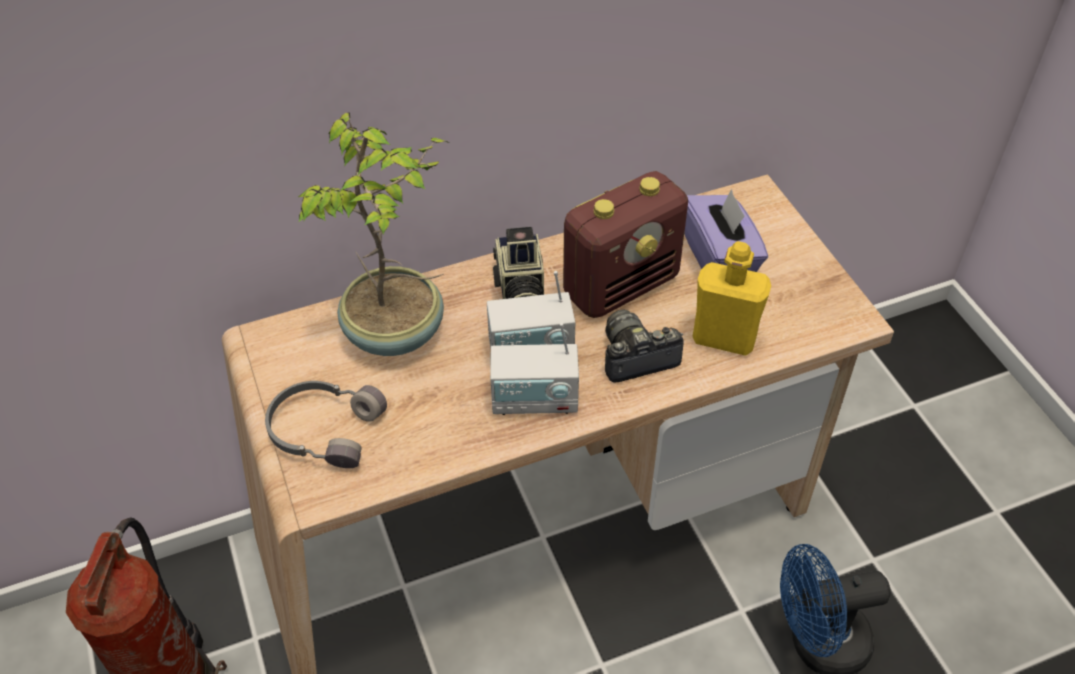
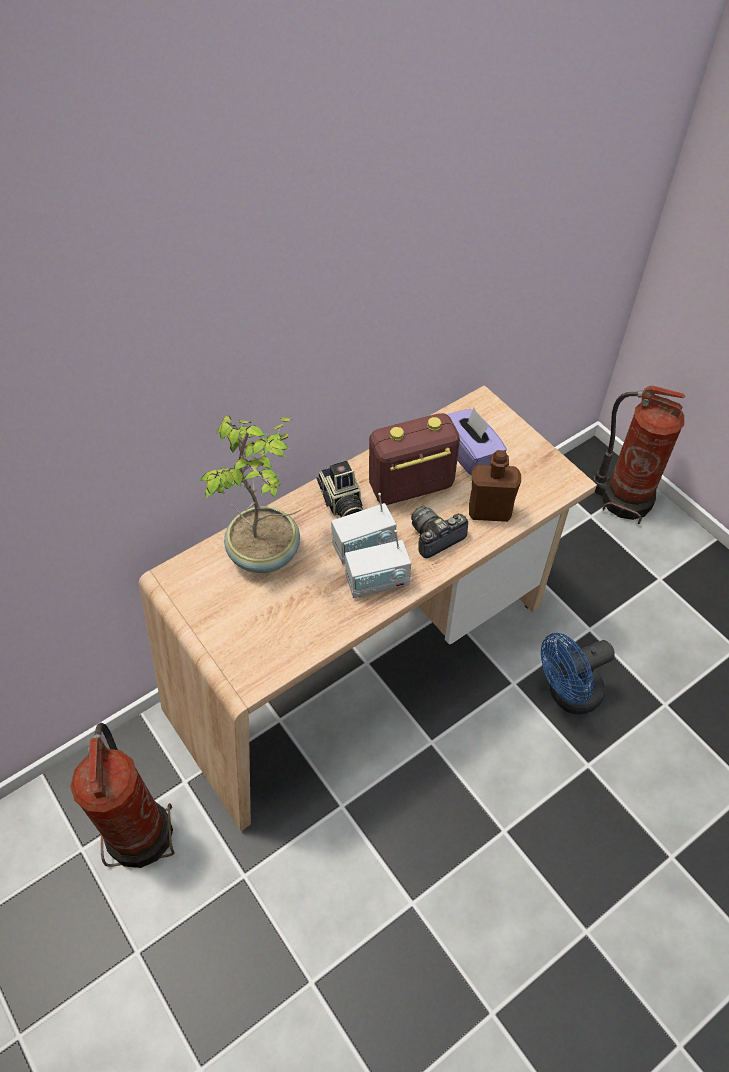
camera: 15 degrees left, 5 degrees up
grey headphones [265,381,387,468] -> none
radio [563,171,688,318] -> radio turned 150 degrees counterclockwise [369,413,460,505]
yellow bottle [693,241,771,356] -> brown bottle [469,450,521,522]
none -> fire extinguisher [592,386,685,524]

